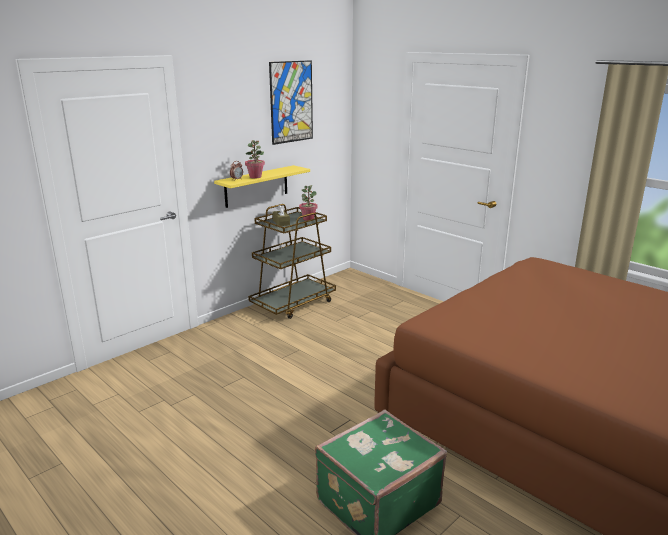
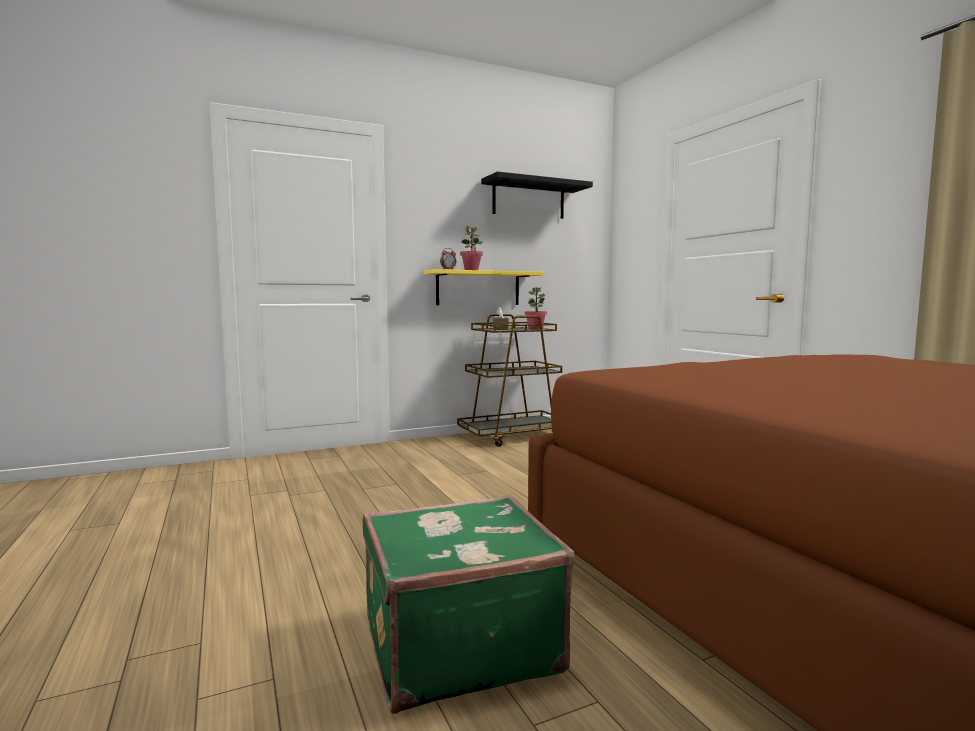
camera: 20 degrees right, 15 degrees down
picture [269,60,313,145] -> black shelf [481,171,593,219]

